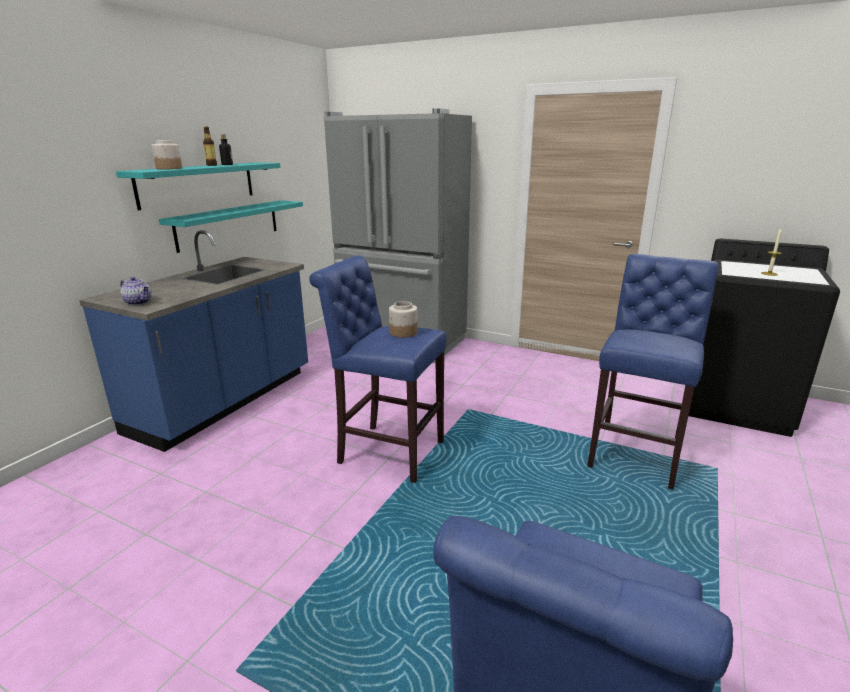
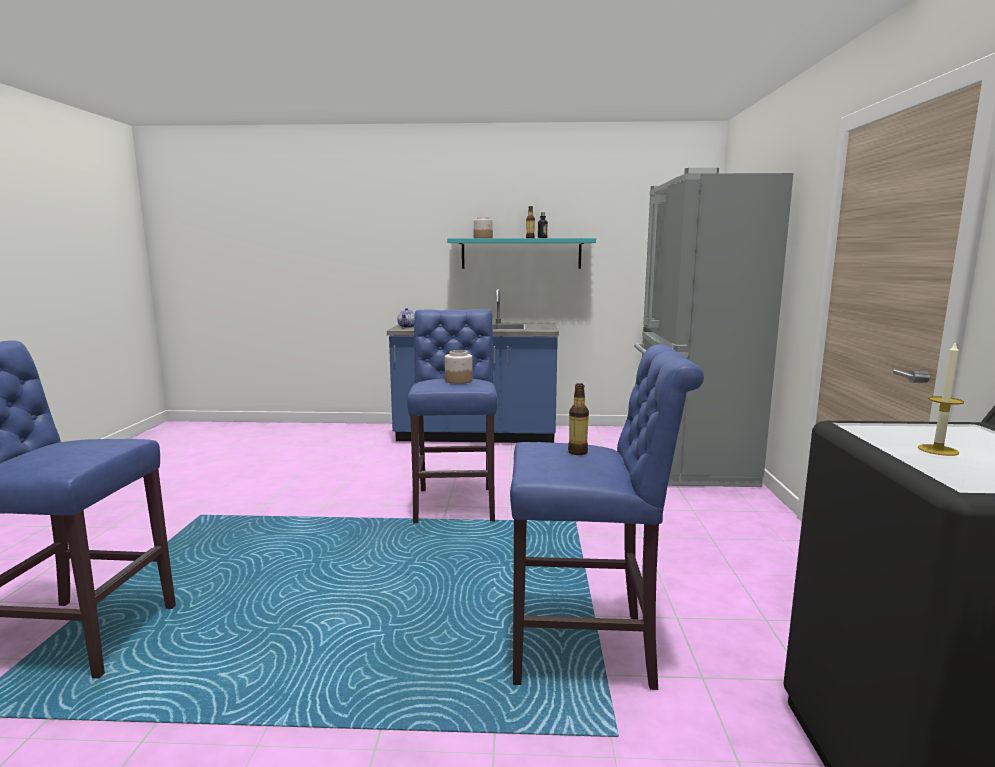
camera: 65 degrees right, 10 degrees down
turquoise shelf [159,200,303,253] -> none
none -> bottle [568,383,589,455]

